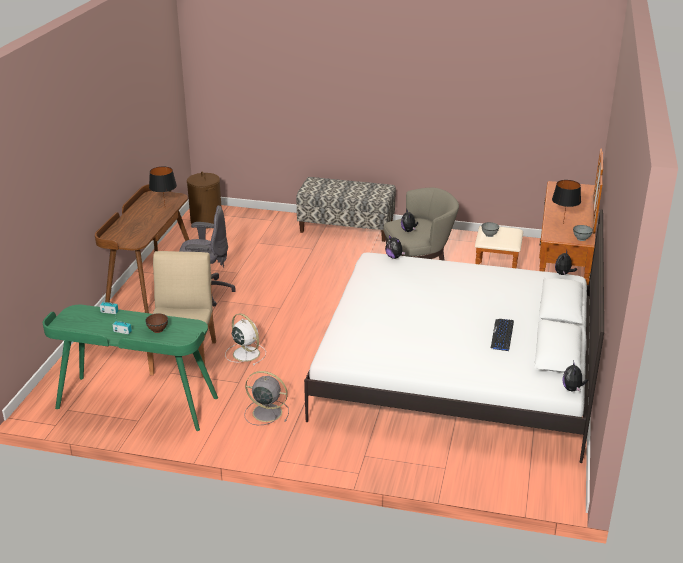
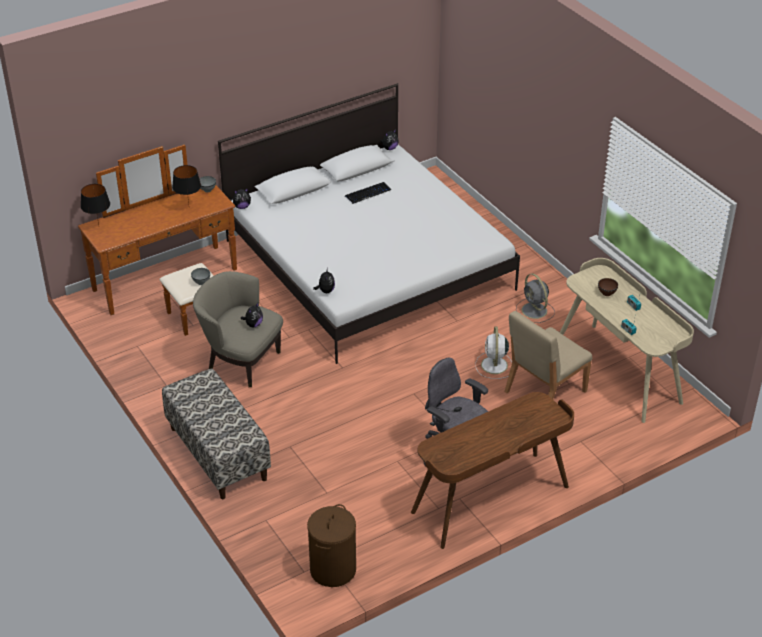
camera: 135 degrees left, 10 degrees up
green desk [43,305,218,431] -> beige desk [560,258,694,423]
black table lamp [149,167,177,204] -> black table lamp moved to [81,184,110,225]

